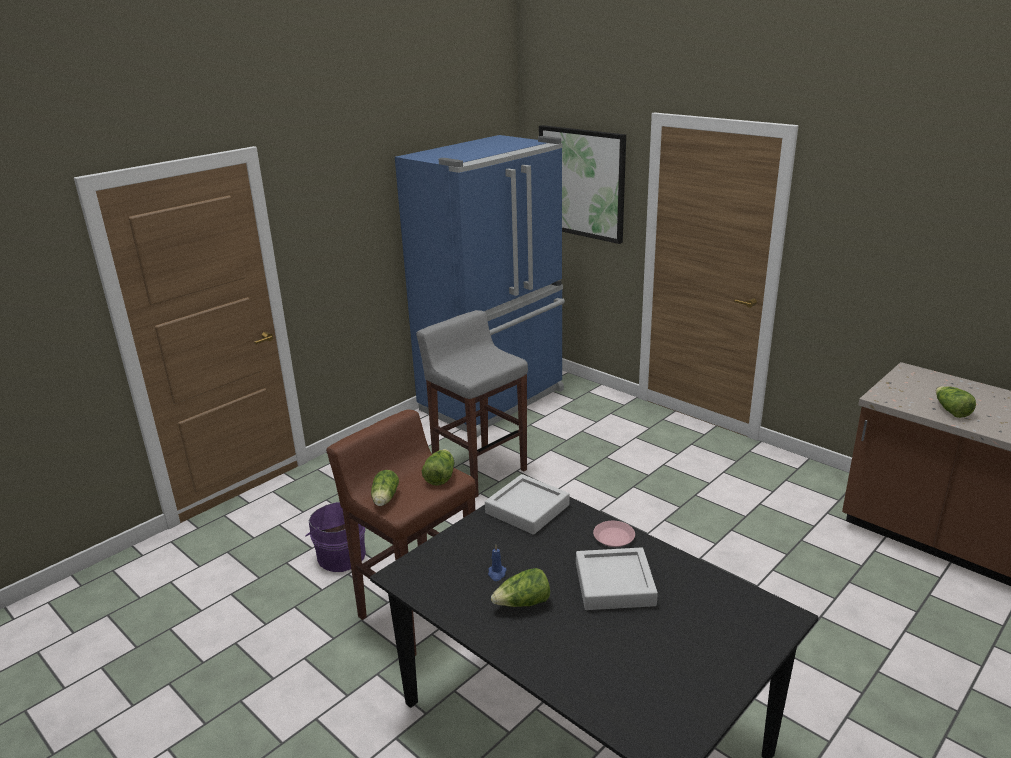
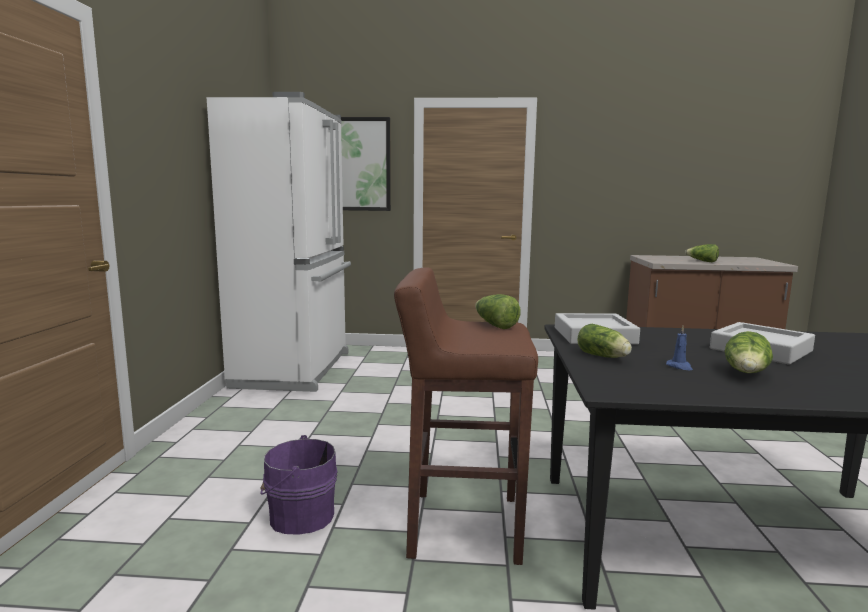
camera: 40 degrees left, 15 degrees down
lettuce [371,470,399,506] -> lettuce moved to [577,324,632,358]
blue fridge [395,135,565,437] -> white fridge [207,92,351,392]
grey stool [416,310,528,498] -> none
pink plate [593,521,635,547] -> none

